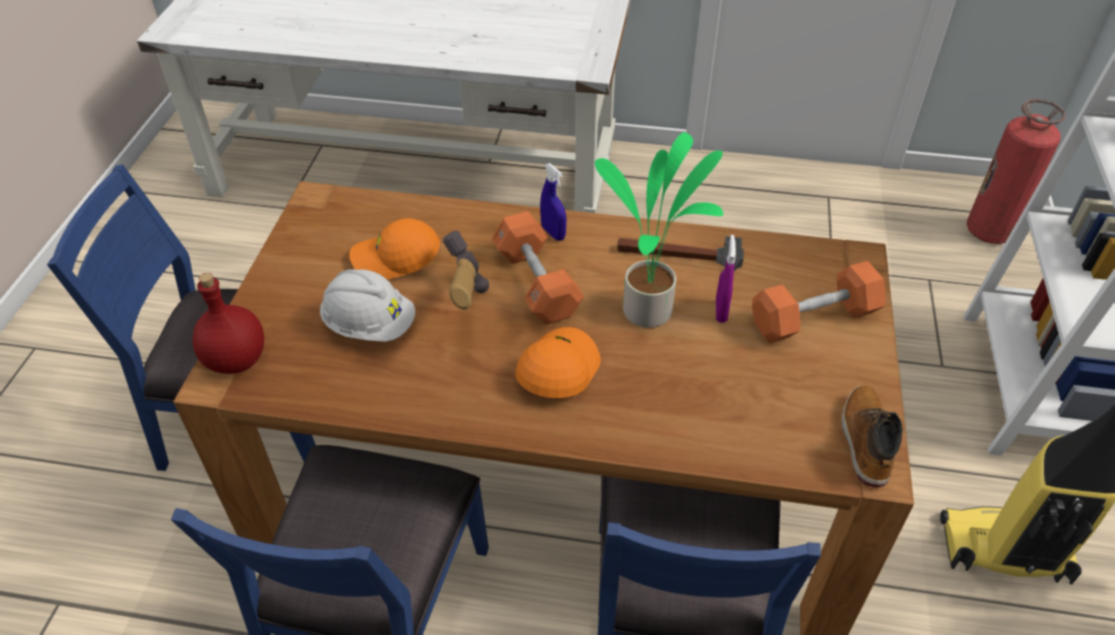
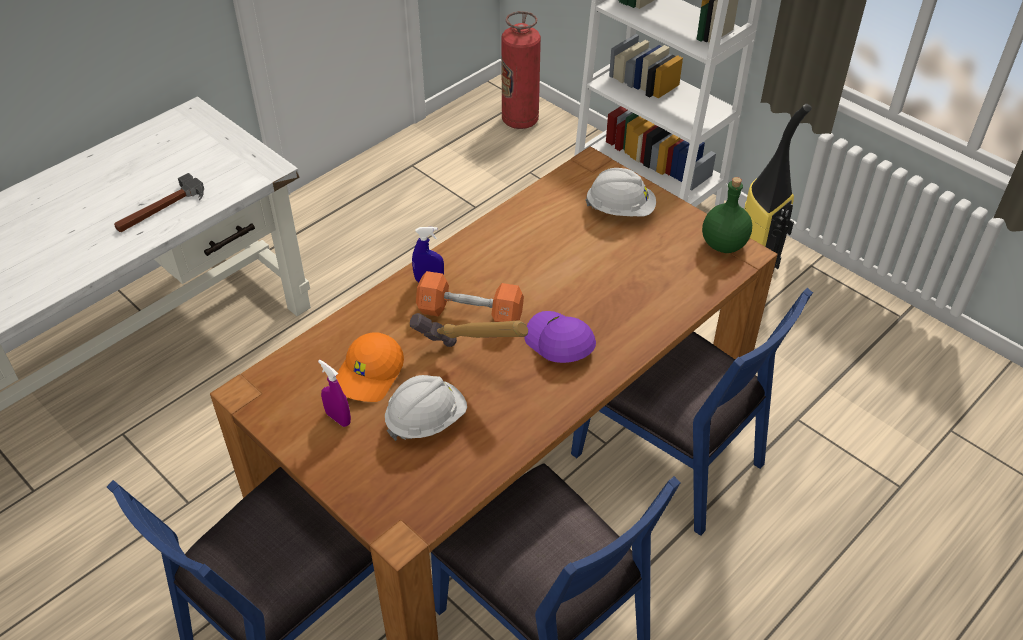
camera: 55 degrees left, 0 degrees up
red bottle [193,273,264,374] -> none
orange cap [515,327,601,398] -> purple cap [524,311,596,363]
potted plant [595,132,723,328] -> none
hammer [617,236,744,271] -> hammer moved to [114,173,204,232]
purple spray bottle [716,235,736,323] -> purple spray bottle moved to [318,360,351,427]
orange dumbbell [752,261,886,343] -> white hard hat [585,168,656,216]
boot [841,385,903,487] -> green bottle [702,177,752,253]

